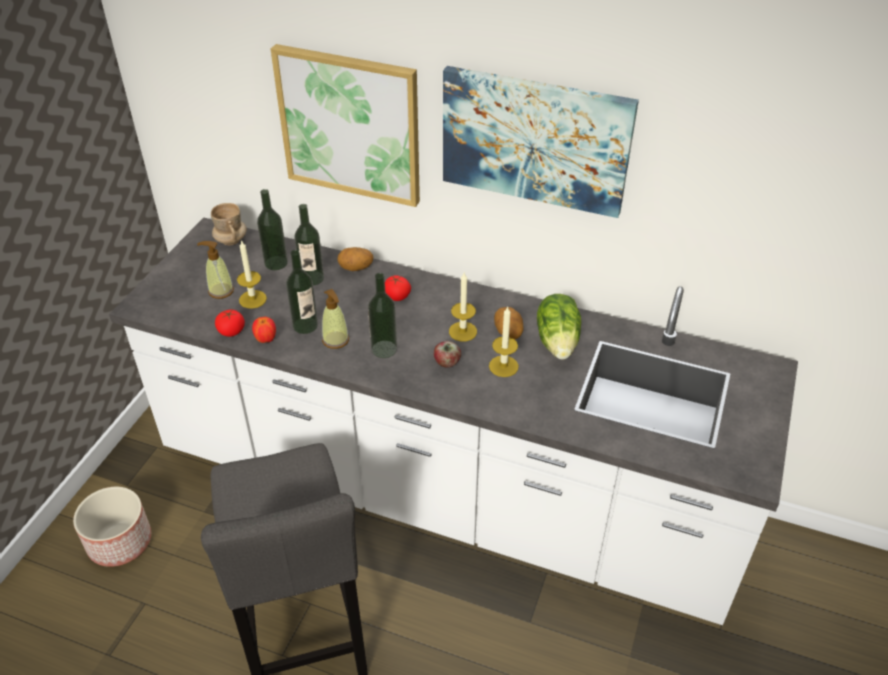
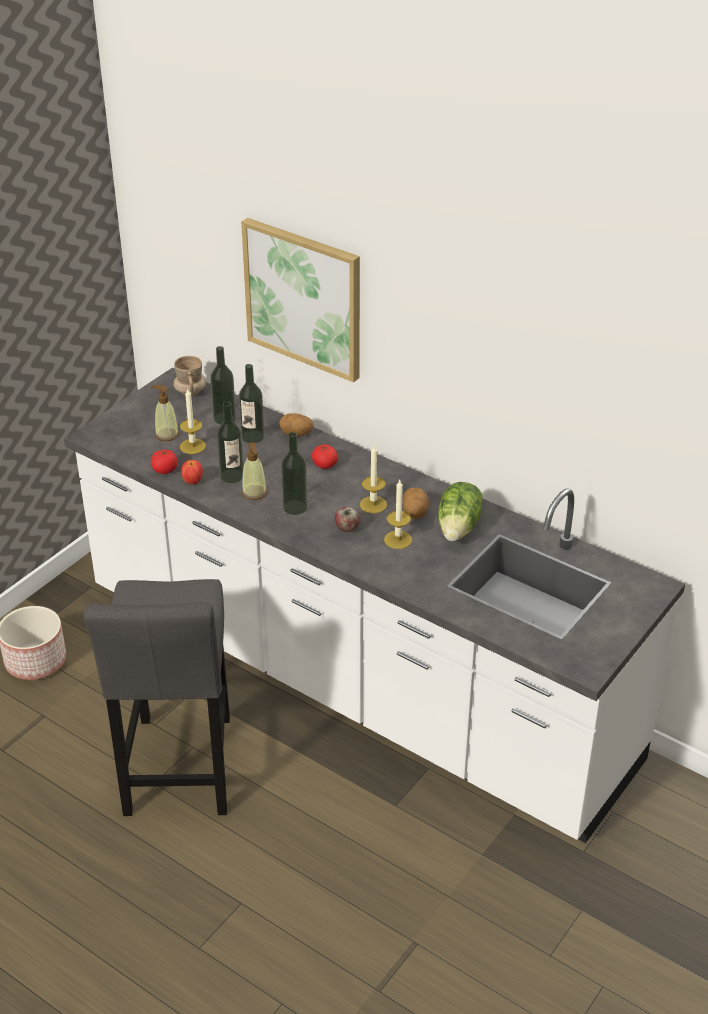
camera: 15 degrees right, 5 degrees down
picture [443,66,639,218] -> none

